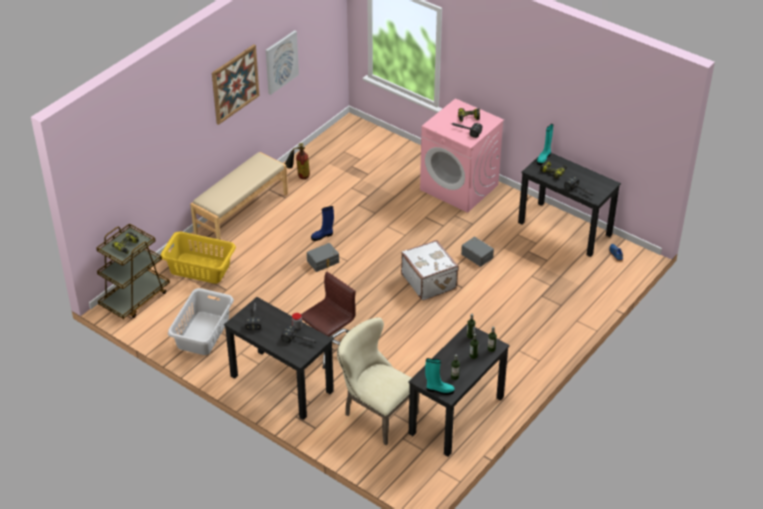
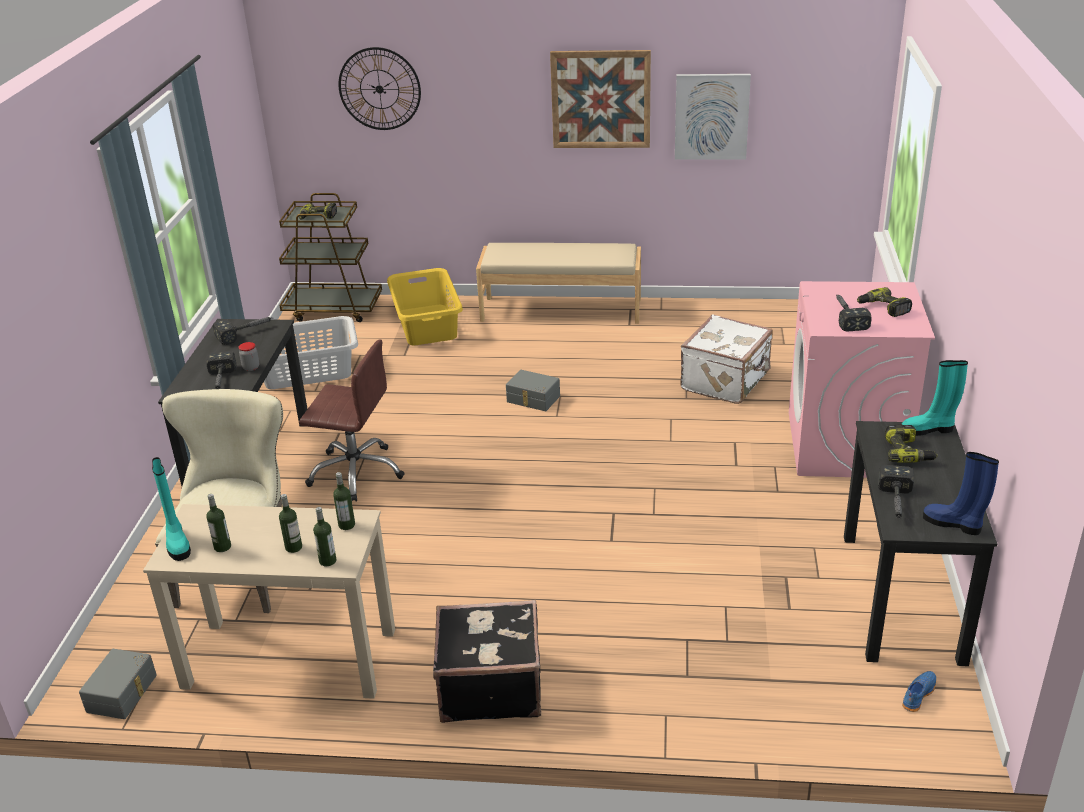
camera: 60 degrees right, 10 degrees down
fire extinguisher [285,143,310,179] -> none
blue boot [311,206,334,241] -> blue boot moved to [923,452,999,535]
white suitcase [401,240,459,300] -> white suitcase moved to [680,314,773,404]
black desk [408,324,510,457] -> beige desk [143,504,395,699]
grey storage box [461,236,494,267] -> grey storage box moved to [79,649,157,719]
none -> wall clock [339,47,421,130]
none -> black suitcase [433,600,541,723]

